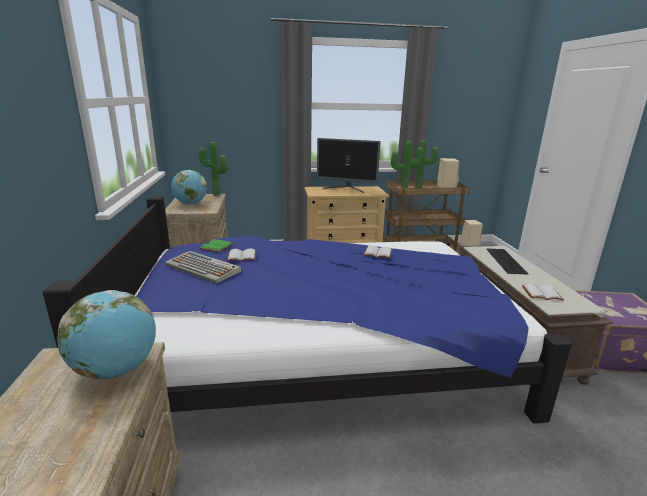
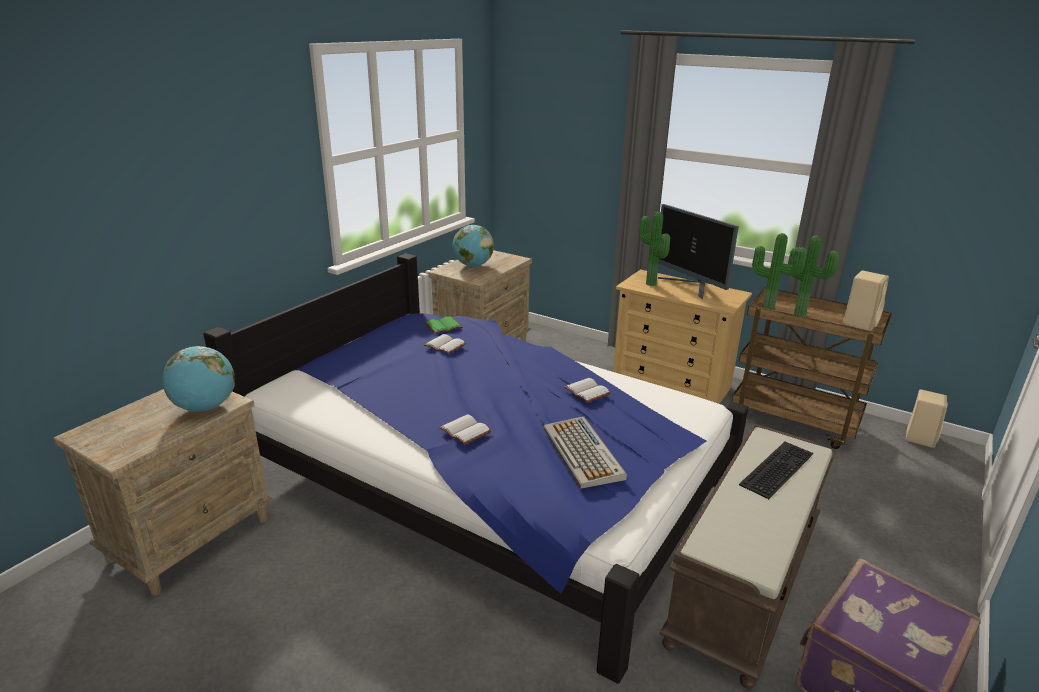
camera: 40 degrees right, 5 degrees up
keyboard [165,251,241,284] -> keyboard moved to [543,416,627,489]
potted plant [199,142,228,196] -> potted plant moved to [639,212,670,286]
white book [522,284,564,300] -> white book moved to [439,414,492,445]

